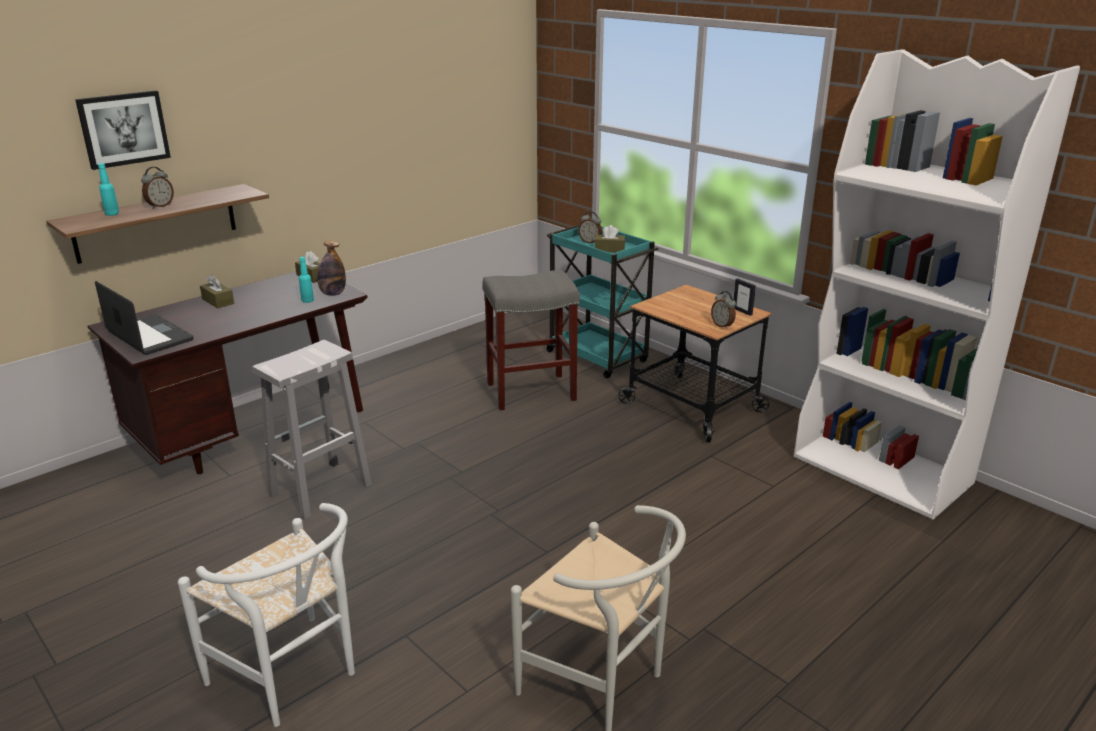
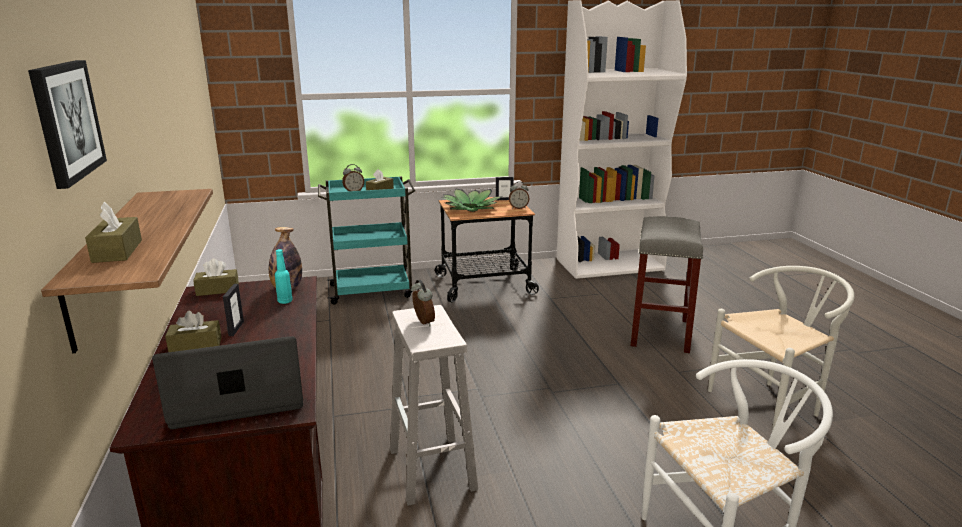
camera: 60 degrees left, 5 degrees down
turquoise bottle [98,163,119,216] -> brown tissue box [85,202,142,263]
alarm clock [141,167,174,209] -> alarm clock moved to [411,279,435,327]
grey stool [483,270,580,410] -> grey stool moved to [631,216,703,353]
none -> picture frame [223,284,244,336]
none -> potted plant [441,189,503,212]

